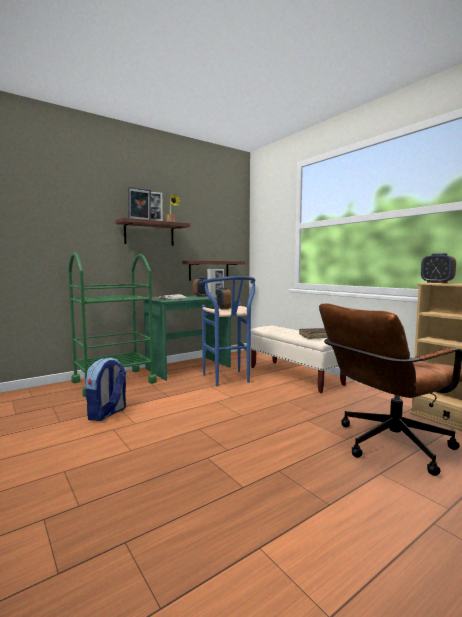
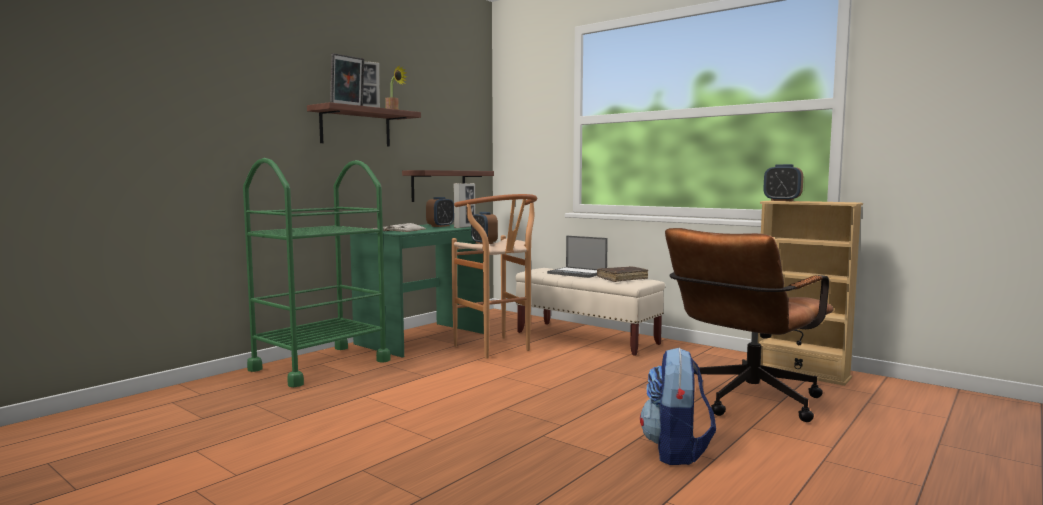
camera: 15 degrees left, 0 degrees up
backpack [85,358,126,421] -> backpack moved to [640,347,716,465]
blue stool [199,276,255,386] -> brown stool [451,194,537,359]
none -> laptop [547,236,608,278]

